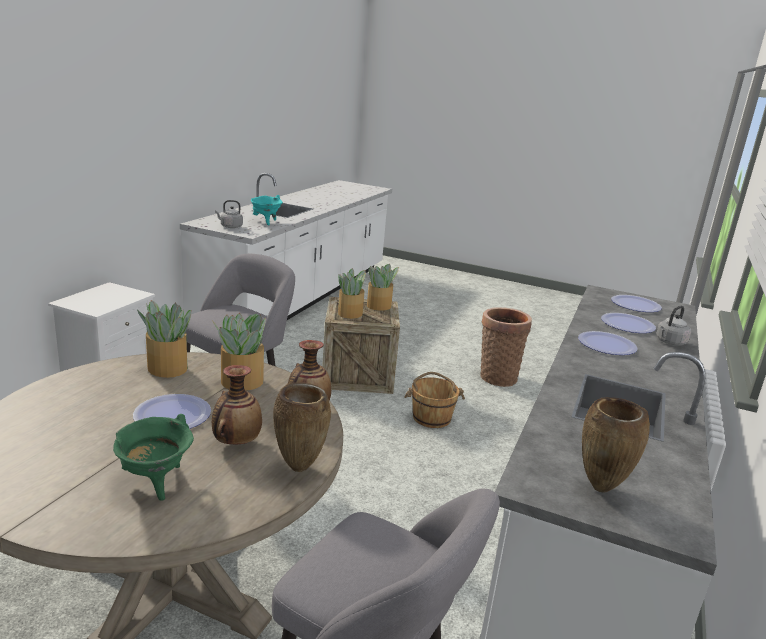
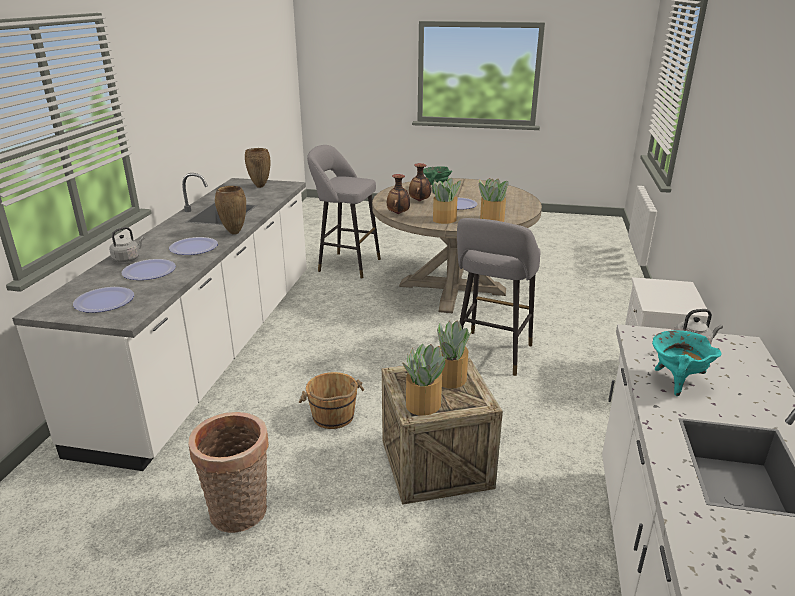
camera: 170 degrees right, 5 degrees up
brown vase [273,382,331,472] -> brown vase moved to [215,186,246,235]

